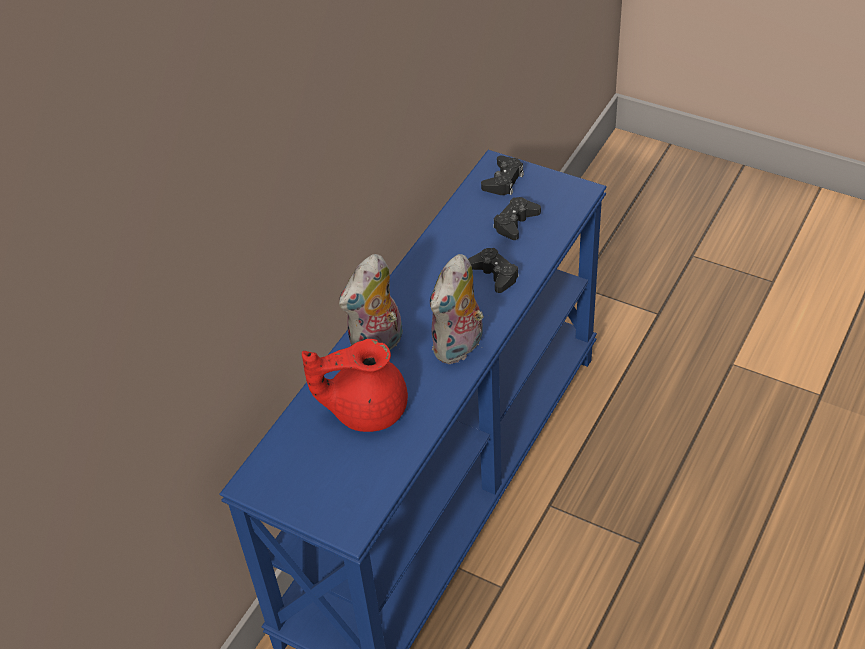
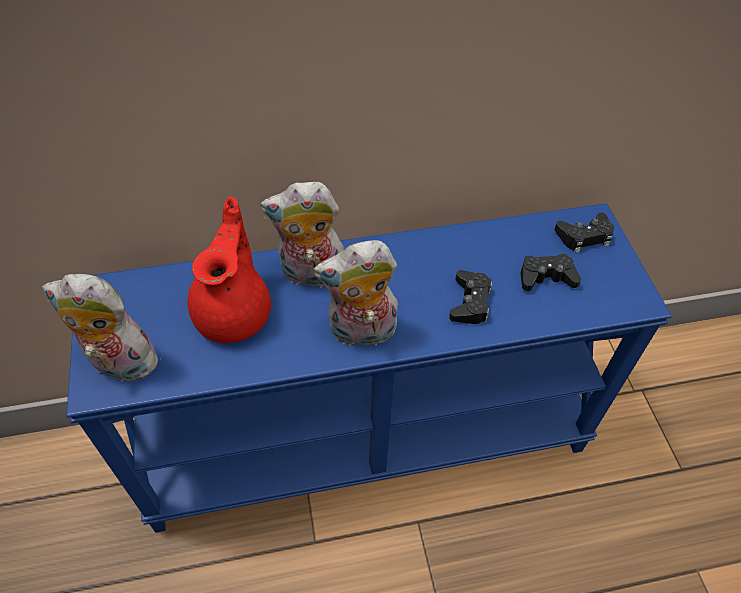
camera: 45 degrees right, 5 degrees up
red teapot [302,339,408,432] -> red teapot turned 60 degrees clockwise [188,197,271,343]
none -> plush toy [42,274,166,386]

